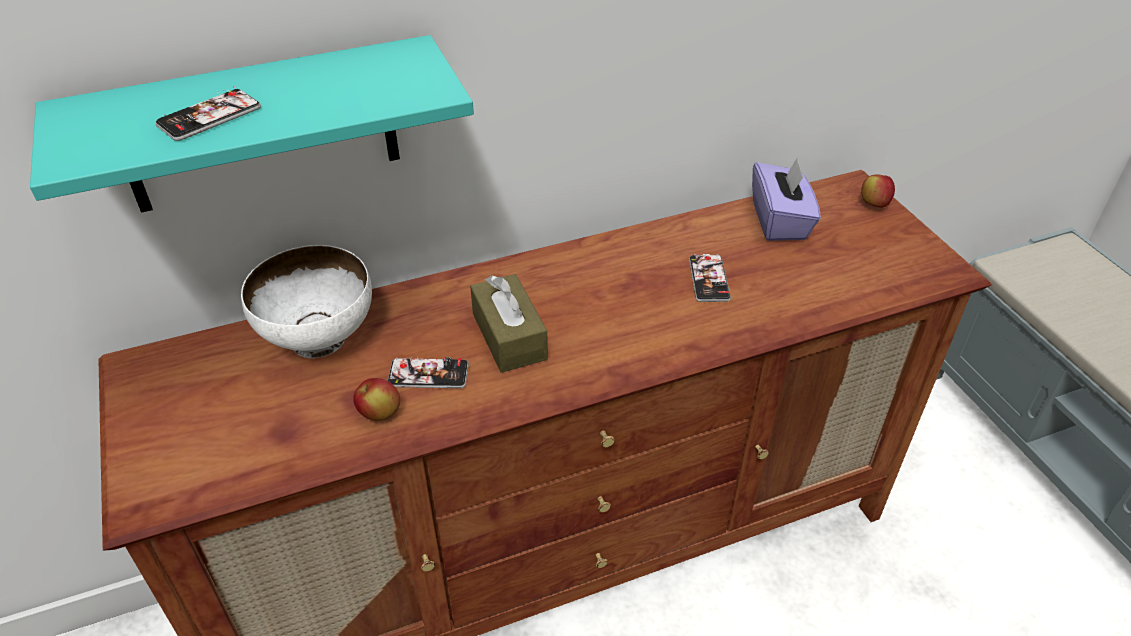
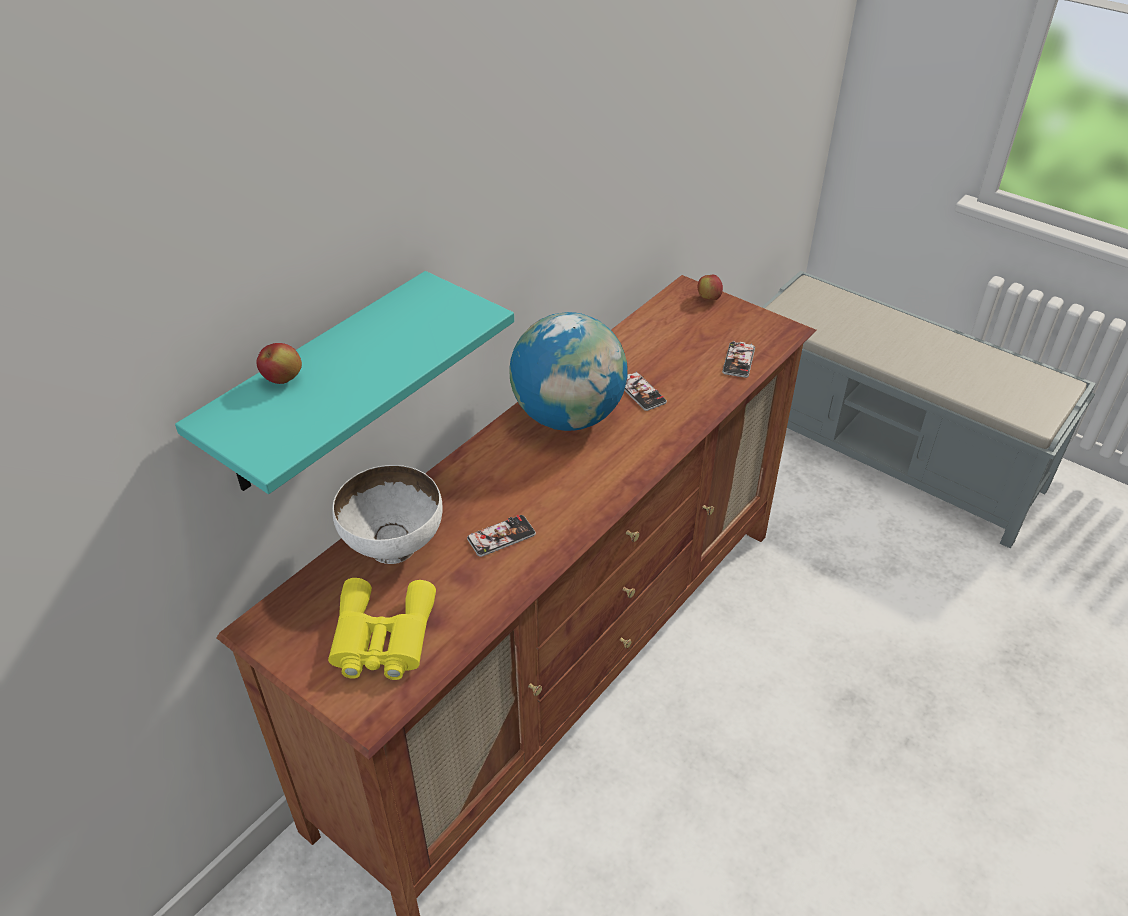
camera: 30 degrees left, 0 degrees up
phone [155,86,261,141] -> phone moved to [722,341,755,378]
apple [353,378,400,421] -> apple moved to [257,343,302,384]
brown tissue box [470,274,548,373] -> none
purple tissue box [752,157,821,241] -> none
none -> yellow binoculars [328,578,436,680]
none -> globe [509,312,628,431]

